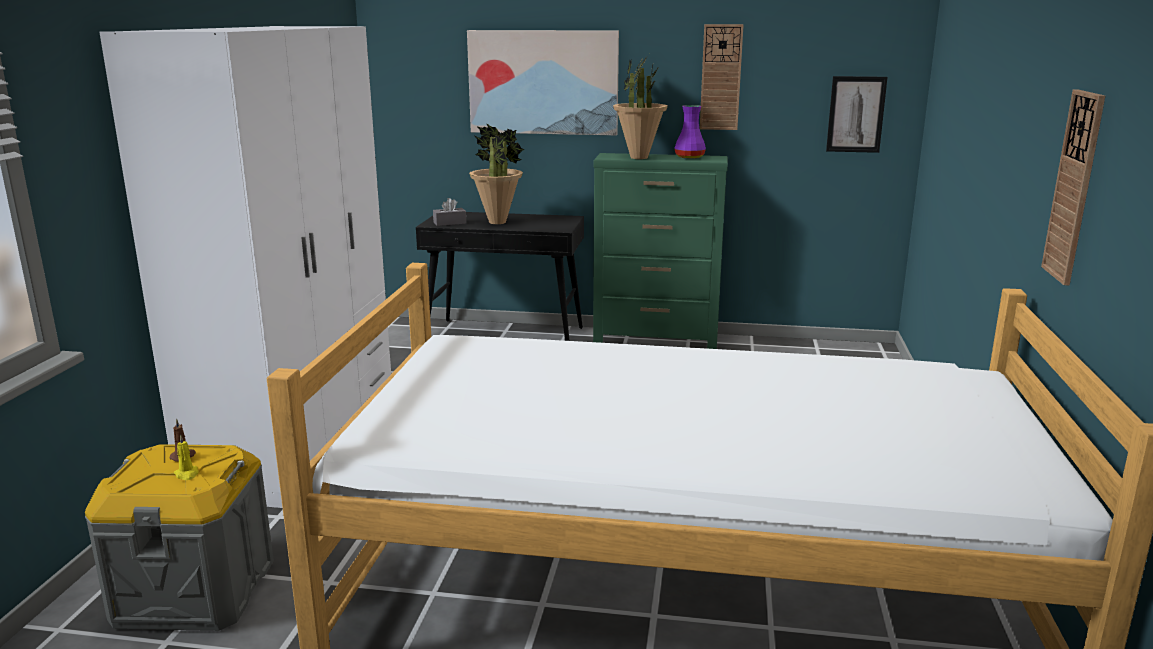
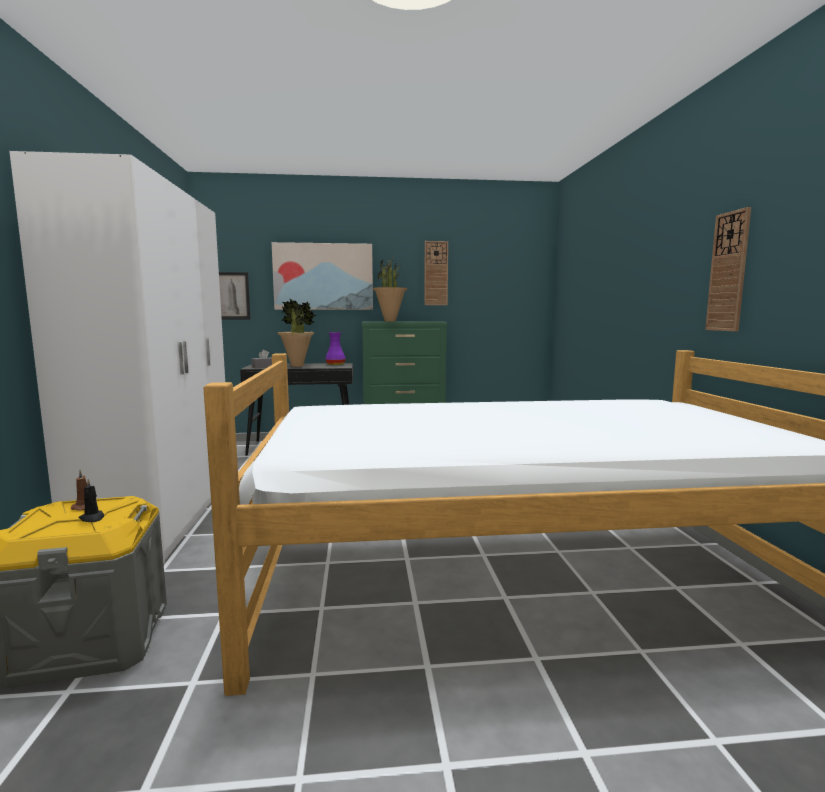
camera: 15 degrees left, 10 degrees down
yellow candle [174,434,198,480] -> black candle [78,479,104,522]
purple vase [674,105,706,159] -> purple vase moved to [325,332,346,365]
picture [826,76,888,153] -> picture moved to [219,272,250,320]

